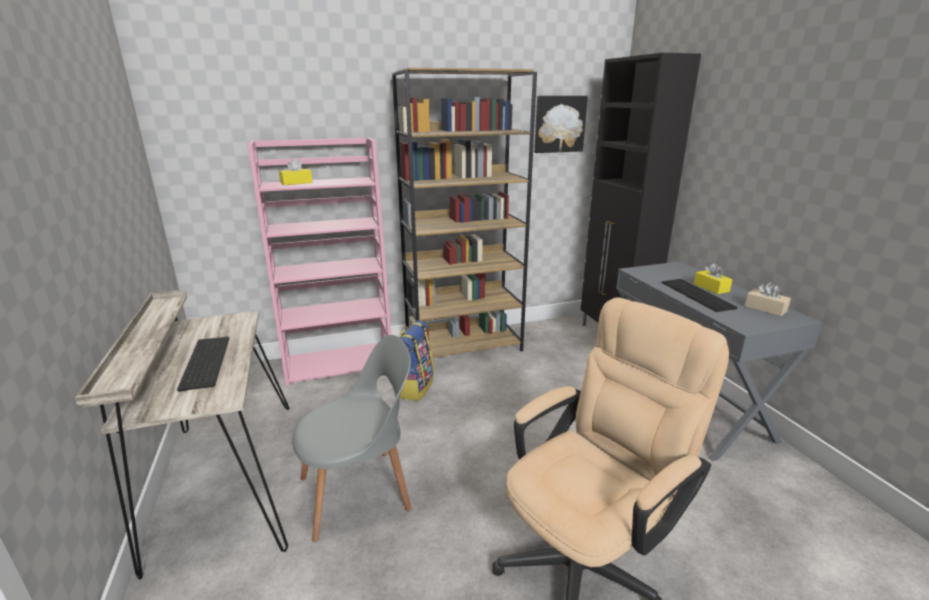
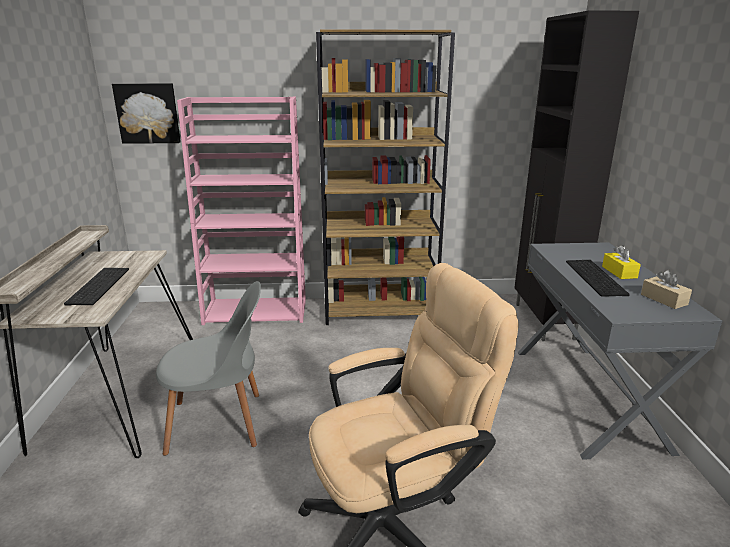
camera: 15 degrees right, 0 degrees up
yellow tissue box [279,158,313,185] -> none
backpack [394,320,434,401] -> none
picture [534,96,588,153] -> picture moved to [112,83,181,144]

